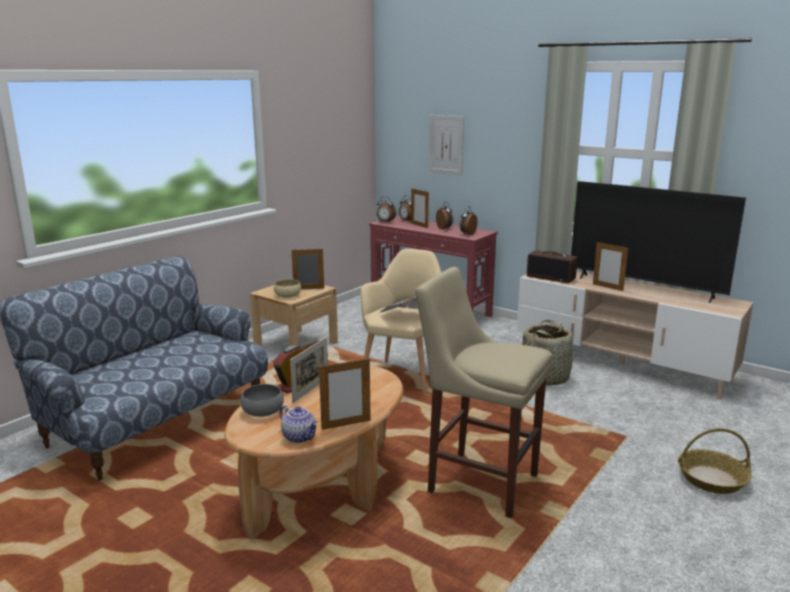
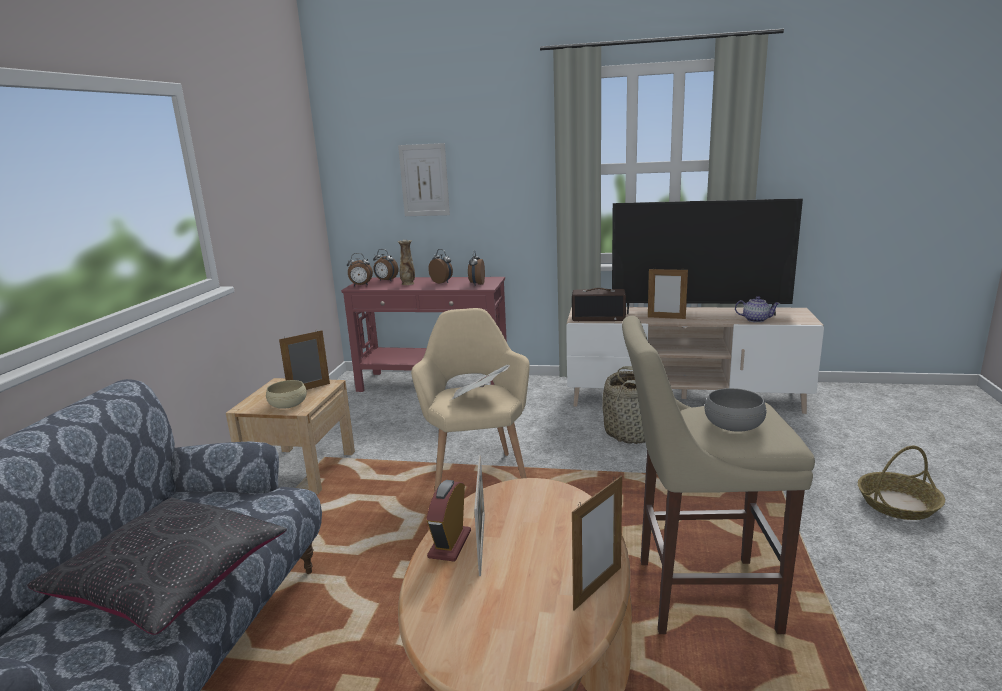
camera: 25 degrees left, 0 degrees up
grey bowl [241,384,284,417] -> grey bowl moved to [705,388,766,432]
teapot [279,405,318,443] -> teapot moved to [735,296,780,323]
picture frame [411,188,429,228] -> vase [398,240,415,285]
none -> black pillow [27,498,287,635]

